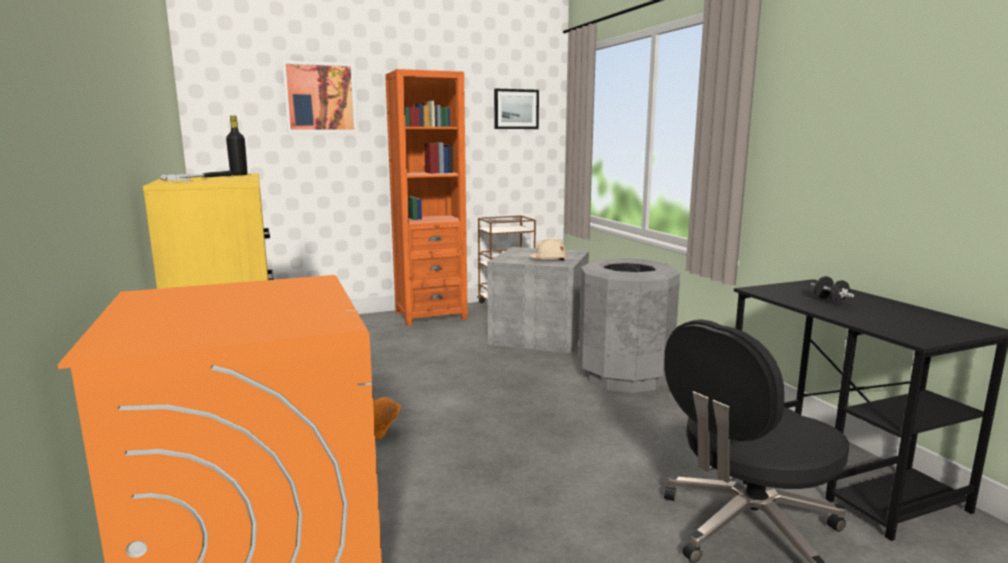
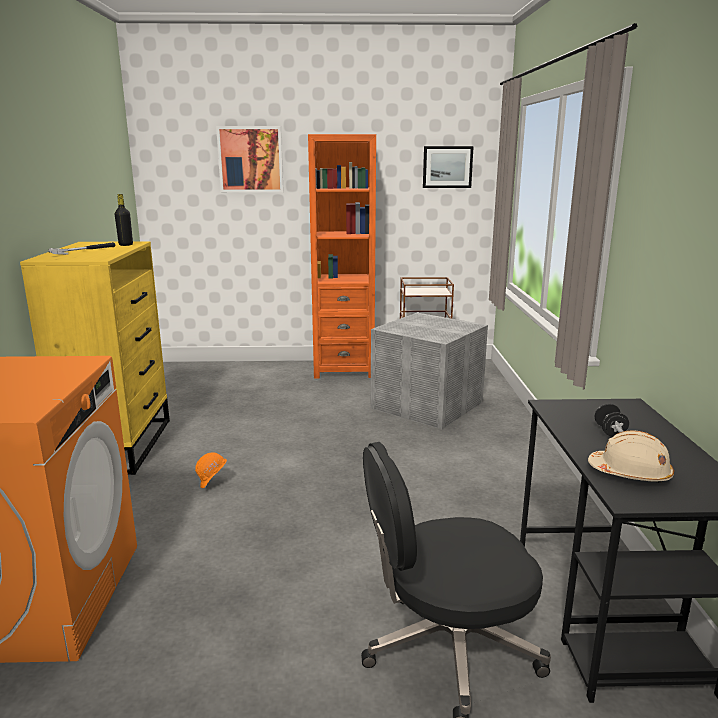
camera: 20 degrees right, 5 degrees up
beige hard hat [530,239,568,261] -> beige hard hat moved to [588,430,674,483]
grey trash can [578,258,680,393] -> none

